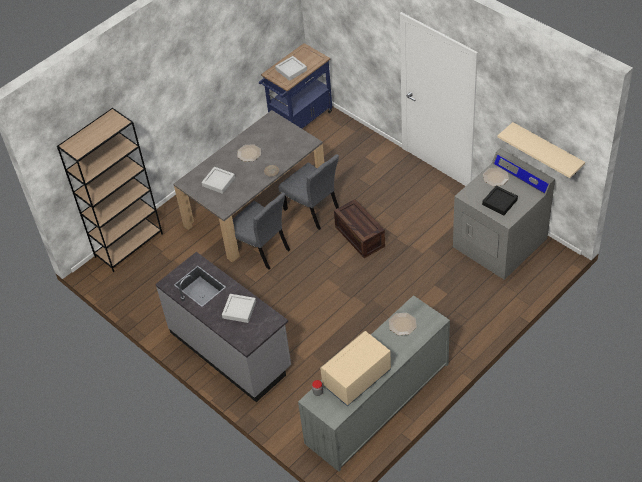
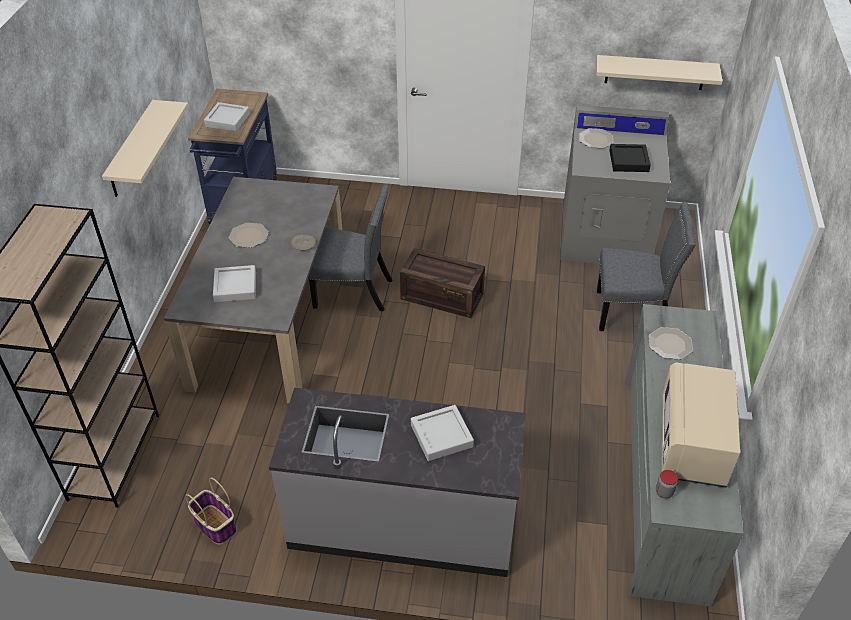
camera: 40 degrees left, 5 degrees down
grey chair [233,192,290,269] -> grey chair moved to [597,202,696,331]
none -> beige shelf [102,100,188,197]
none -> basket [185,477,237,545]

